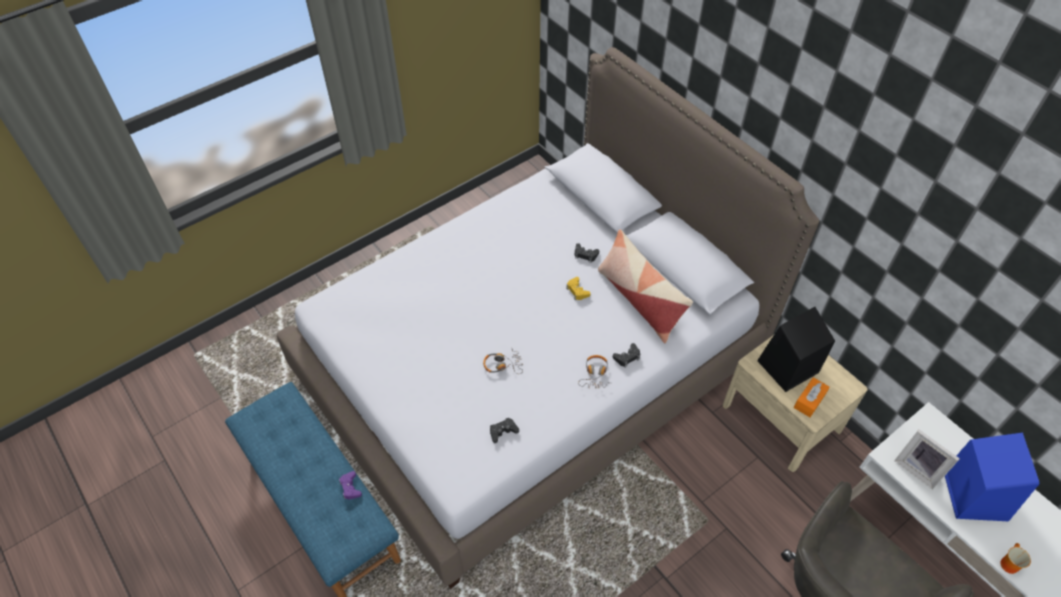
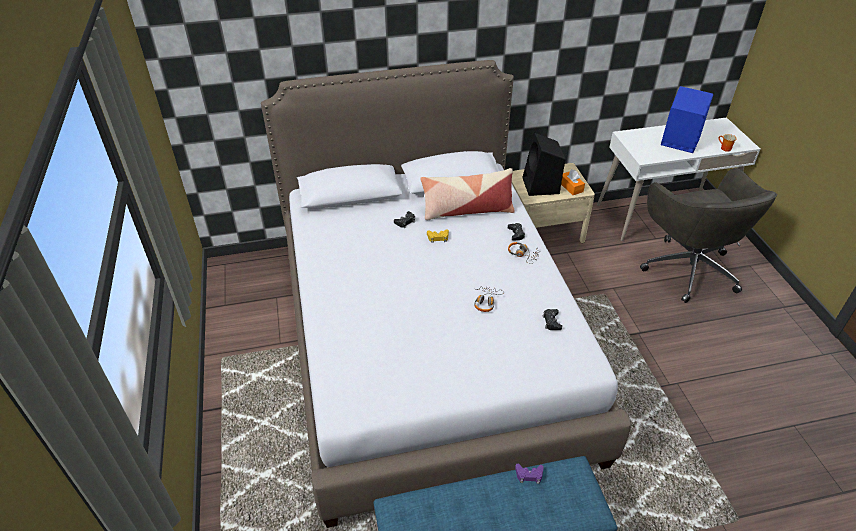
camera: 65 degrees left, 10 degrees down
picture frame [894,430,960,489] -> none

